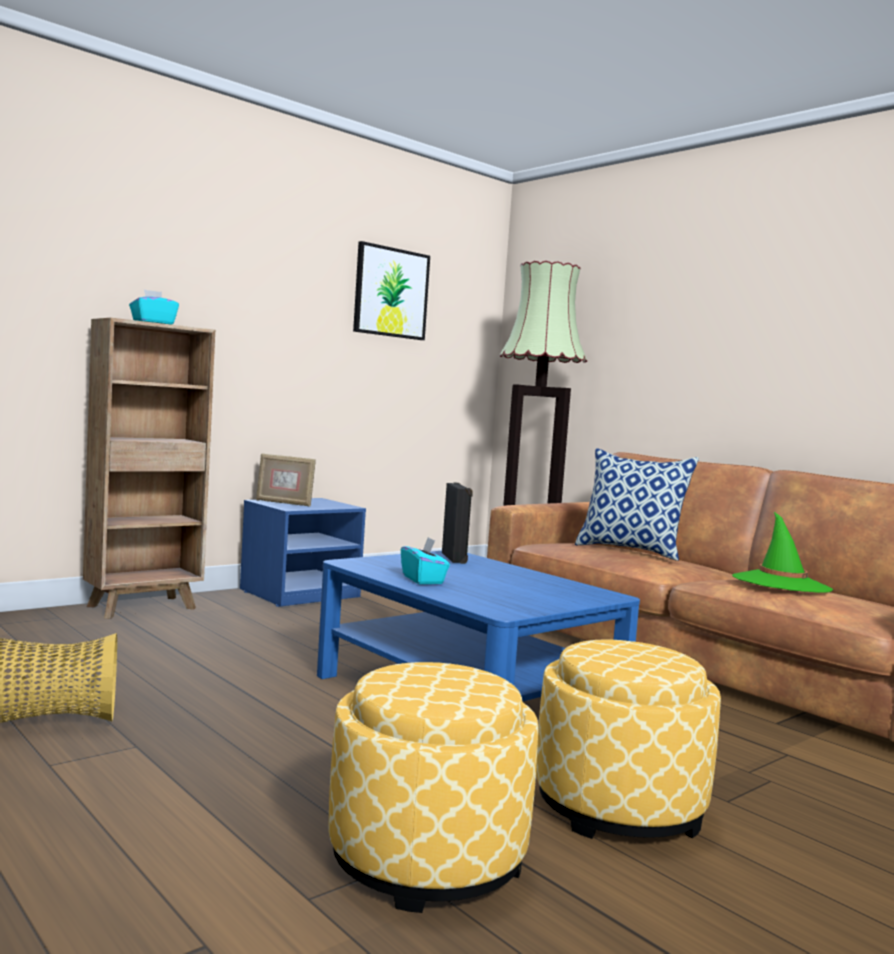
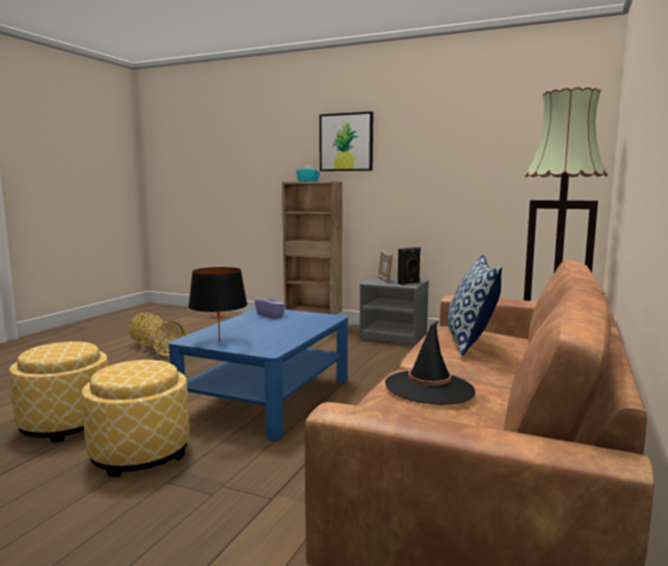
camera: 65 degrees right, 5 degrees up
blue nightstand [240,498,366,607] -> grey nightstand [360,277,429,345]
picture [353,241,430,340] -> picture moved to [319,111,373,171]
turquoise tissue box [401,537,450,584] -> none
black speaker [442,483,473,564] -> black speaker moved to [398,247,421,285]
green hat [732,512,833,593] -> black hat [385,320,476,405]
none -> black table lamp [188,267,247,342]
none -> purple tissue box [255,293,286,318]

